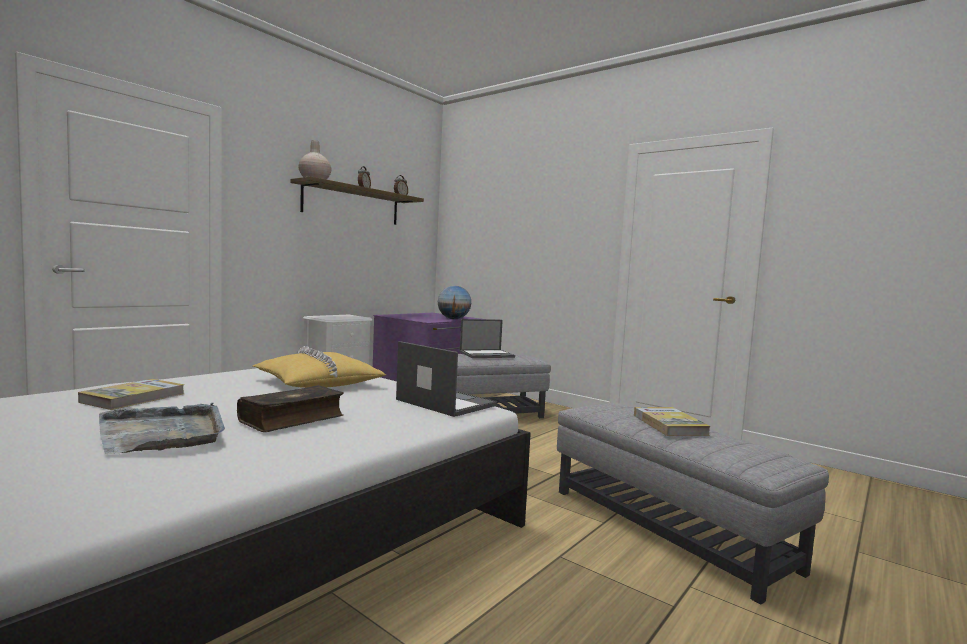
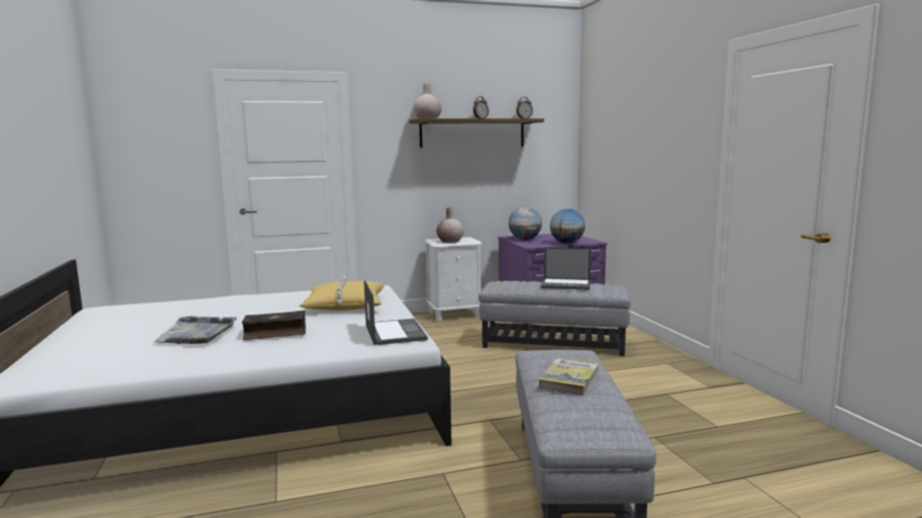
camera: 35 degrees right, 5 degrees up
book [78,379,185,410] -> none
none -> beige vase [436,207,464,243]
none -> globe [508,206,542,240]

